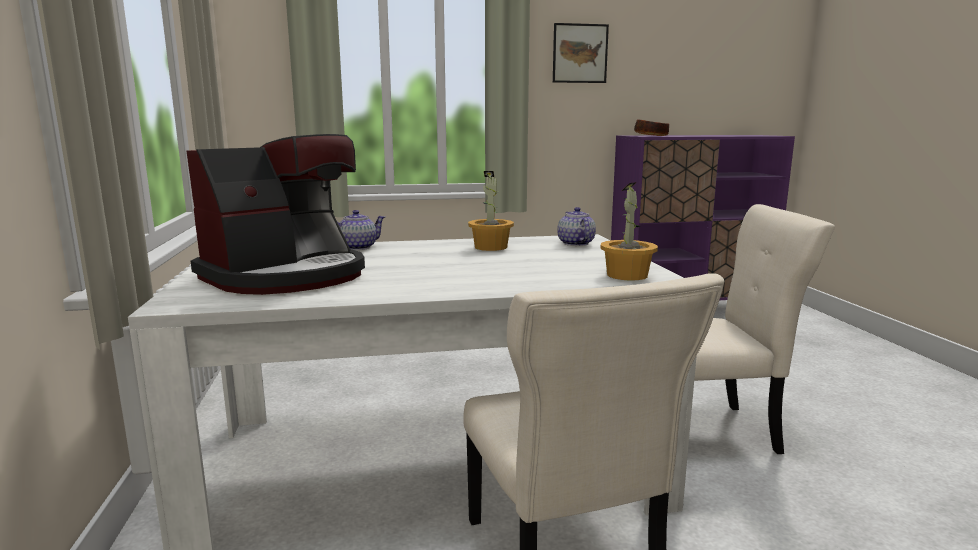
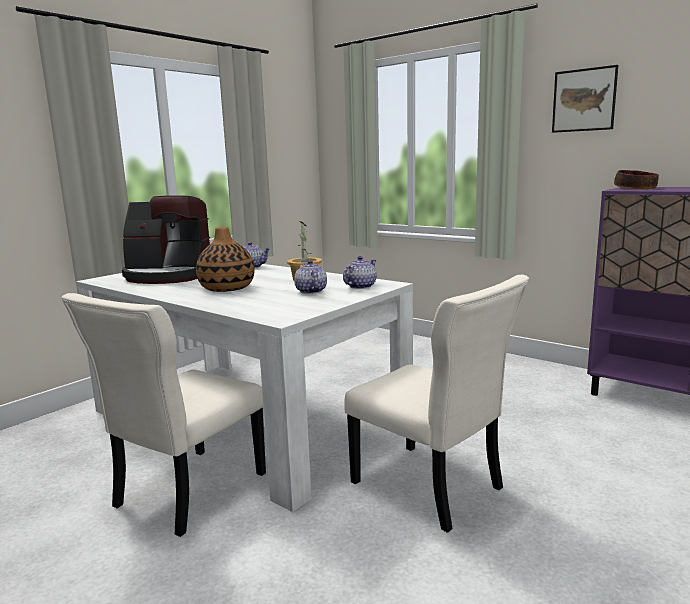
camera: 50 degrees right, 0 degrees up
potted plant [600,182,658,281] -> none
none -> vase [196,227,254,292]
none -> teapot [294,260,327,294]

